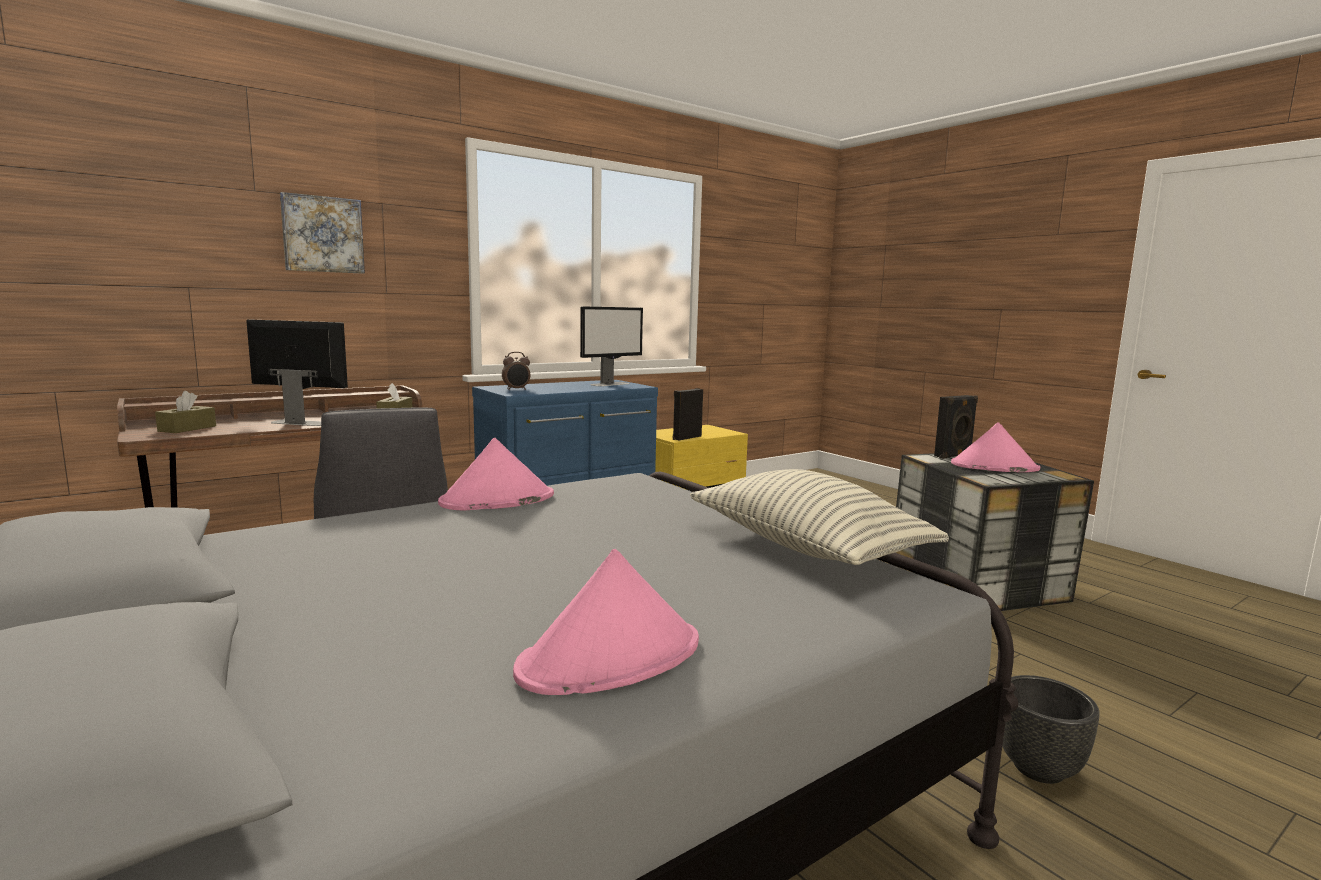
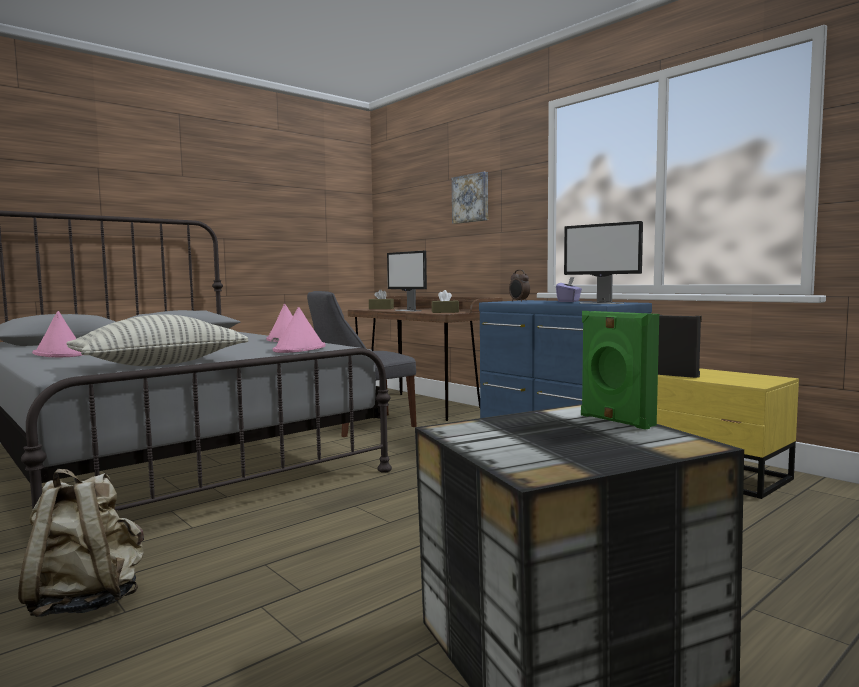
camera: 85 degrees right, 5 degrees down
monitor [246,320,348,426] -> monitor turned 135 degrees clockwise [387,251,427,311]
black speaker [934,395,978,459] -> green speaker [581,311,659,430]
pink hat [951,422,1040,472] -> pink hat moved to [273,307,325,353]
black planter [1002,675,1099,784] -> beige backpack [18,469,144,617]
none -> purple tissue box [556,277,582,302]

